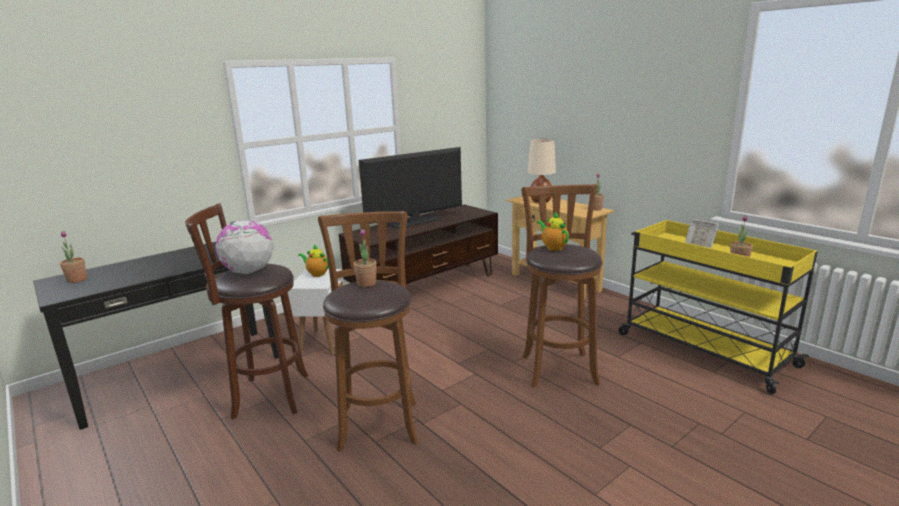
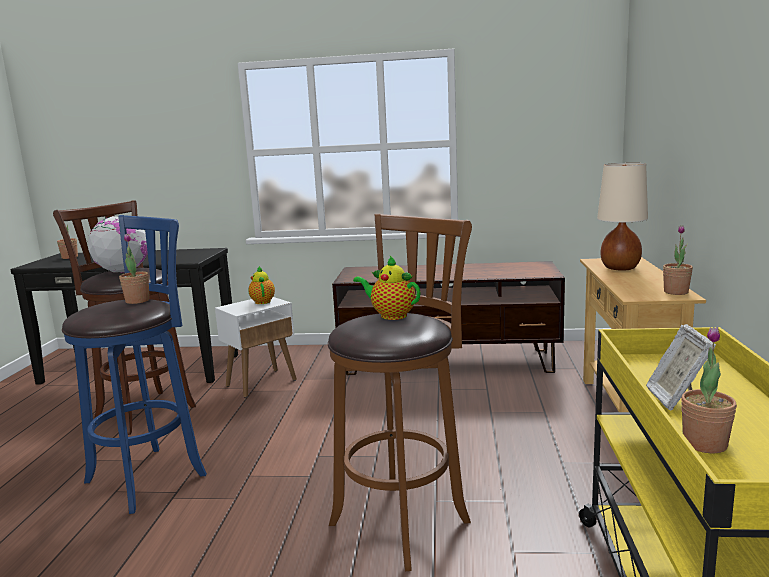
camera: 45 degrees right, 5 degrees down
brown stool [318,211,418,452] -> blue stool [62,215,207,514]
television [359,147,462,228] -> none
teapot [537,212,569,251] -> teapot turned 75 degrees counterclockwise [353,256,421,320]

